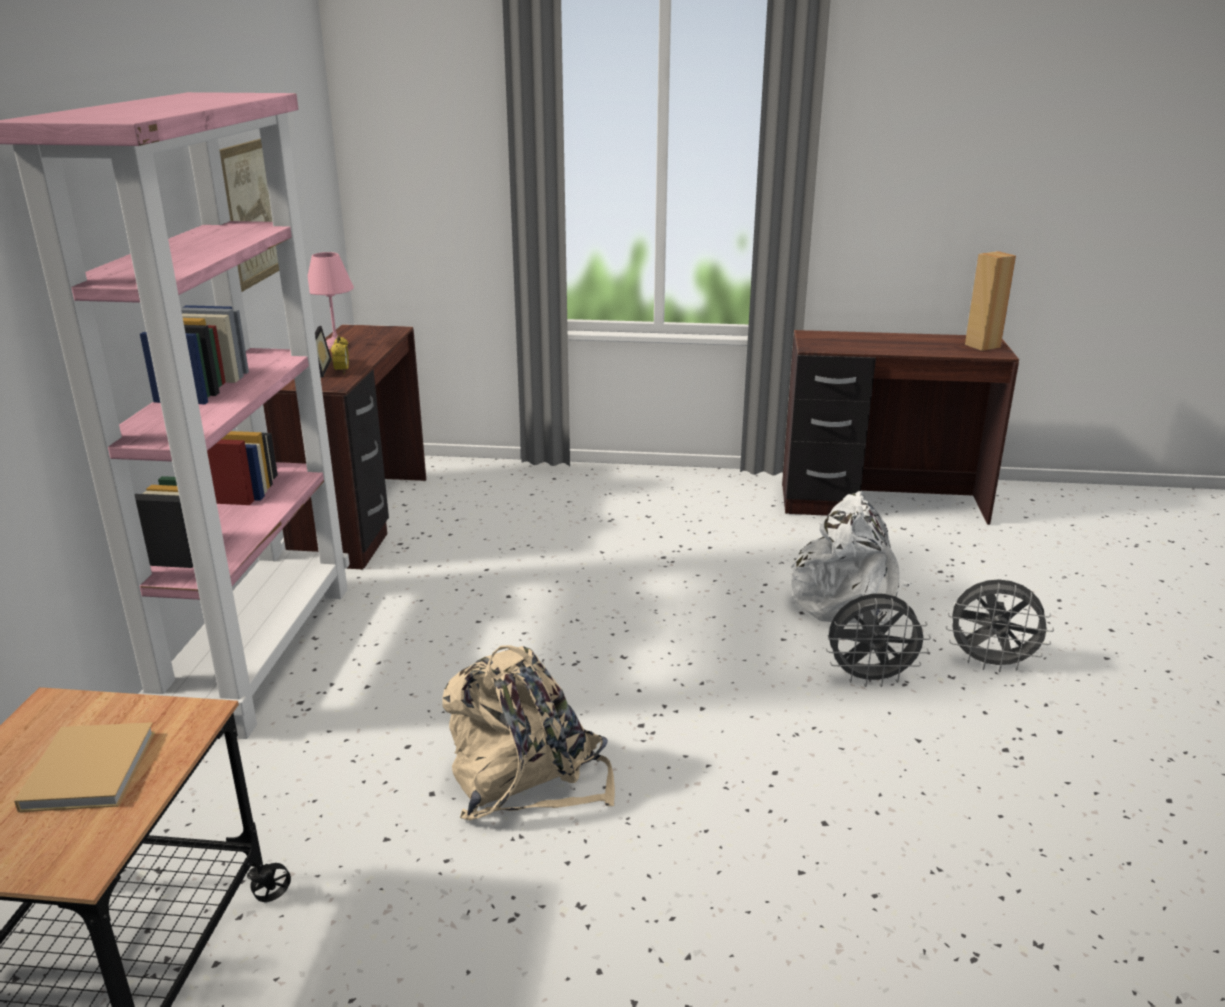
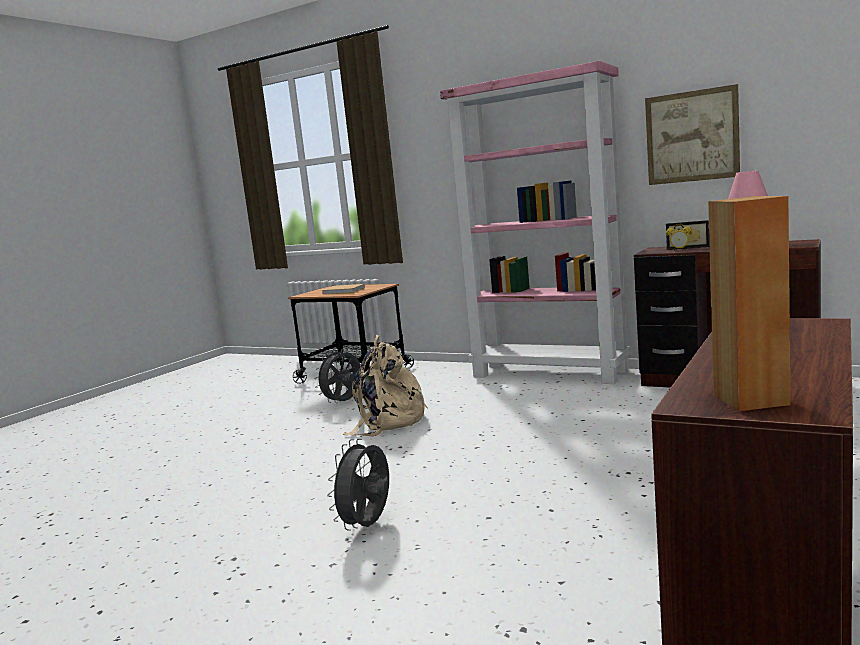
camera: 115 degrees right, 15 degrees down
white backpack [791,491,911,629] -> none
grey fan [946,579,1054,673] -> grey fan moved to [314,348,360,403]

